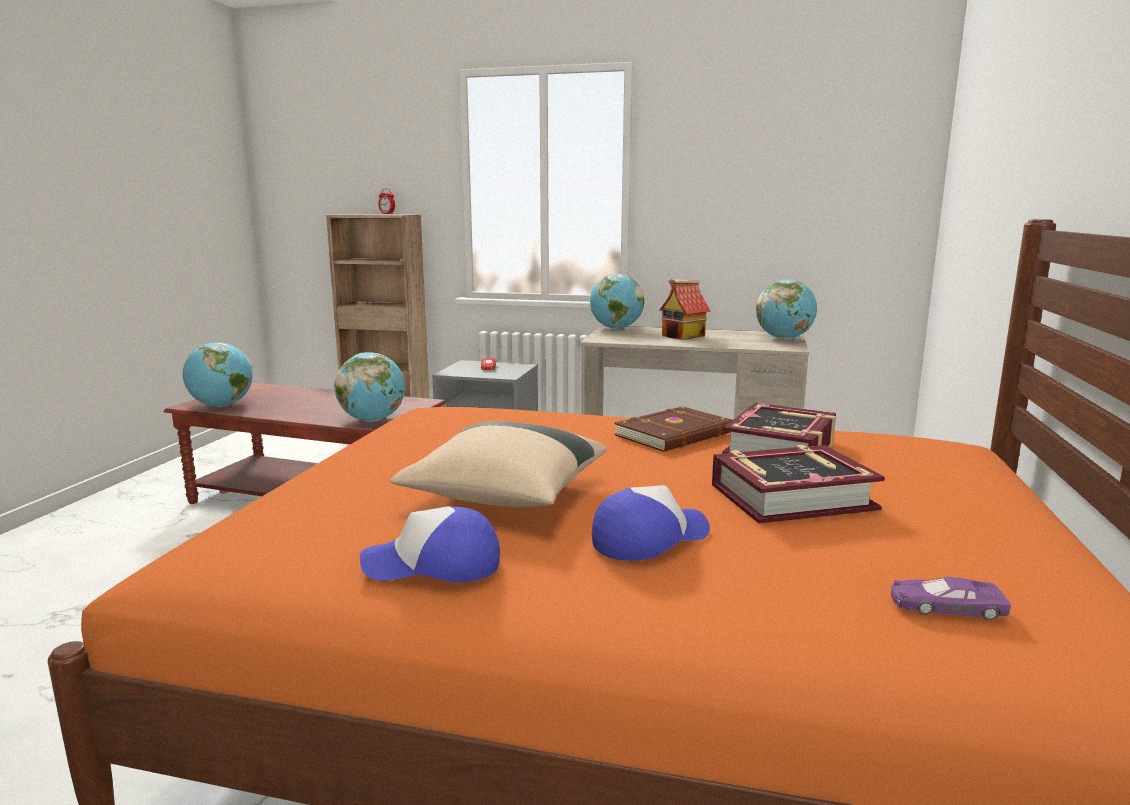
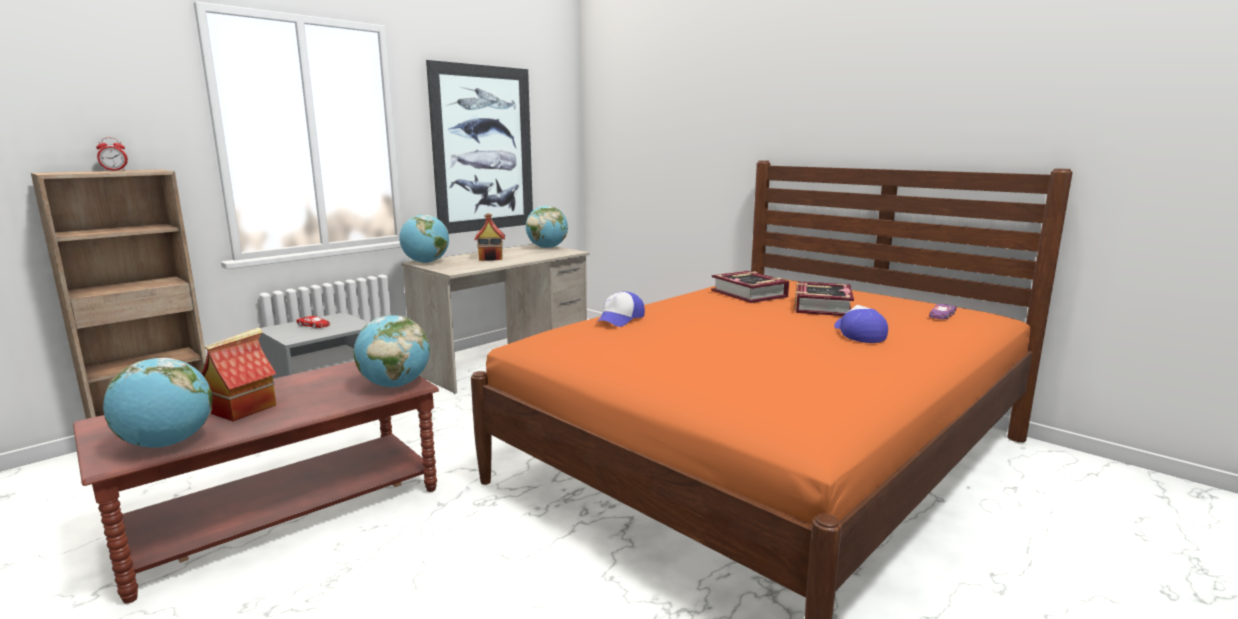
camera: 60 degrees left, 0 degrees up
cap [360,506,500,582] -> cap moved to [598,291,645,327]
beige pillow [390,421,606,508] -> none
brown book [614,406,732,452] -> none
none -> toy house [201,328,276,421]
none -> picture [426,60,533,234]

